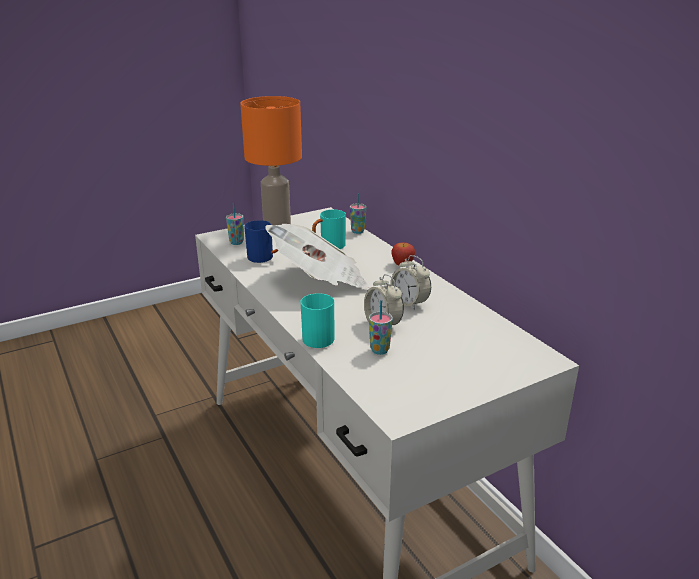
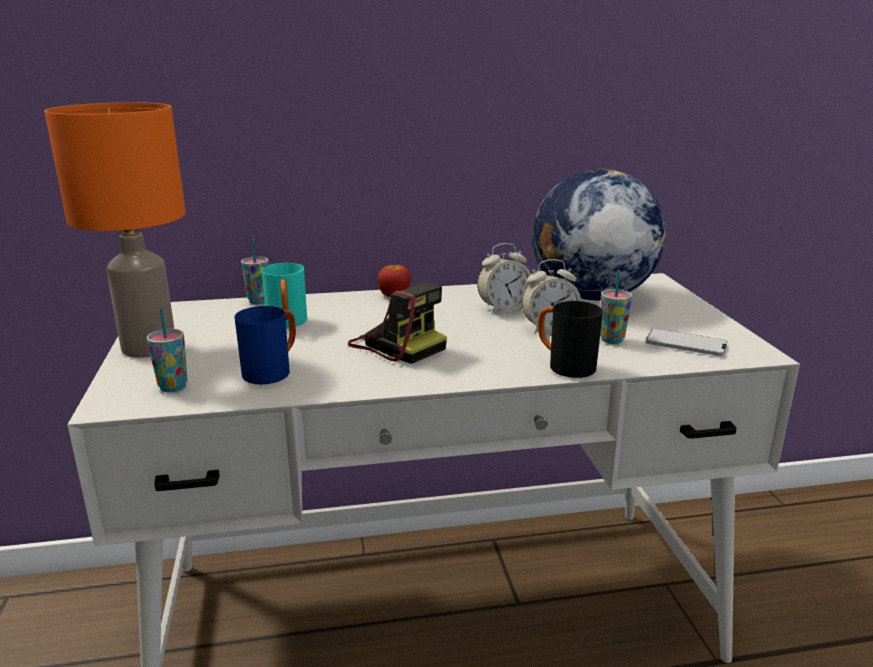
camera: 70 degrees left, 5 degrees down
newspaper [265,224,370,289] -> camera [348,283,447,364]
turquoise mug [300,293,334,348] -> black mug [538,301,603,378]
none -> globe [532,169,666,301]
none -> phone [646,328,728,356]

